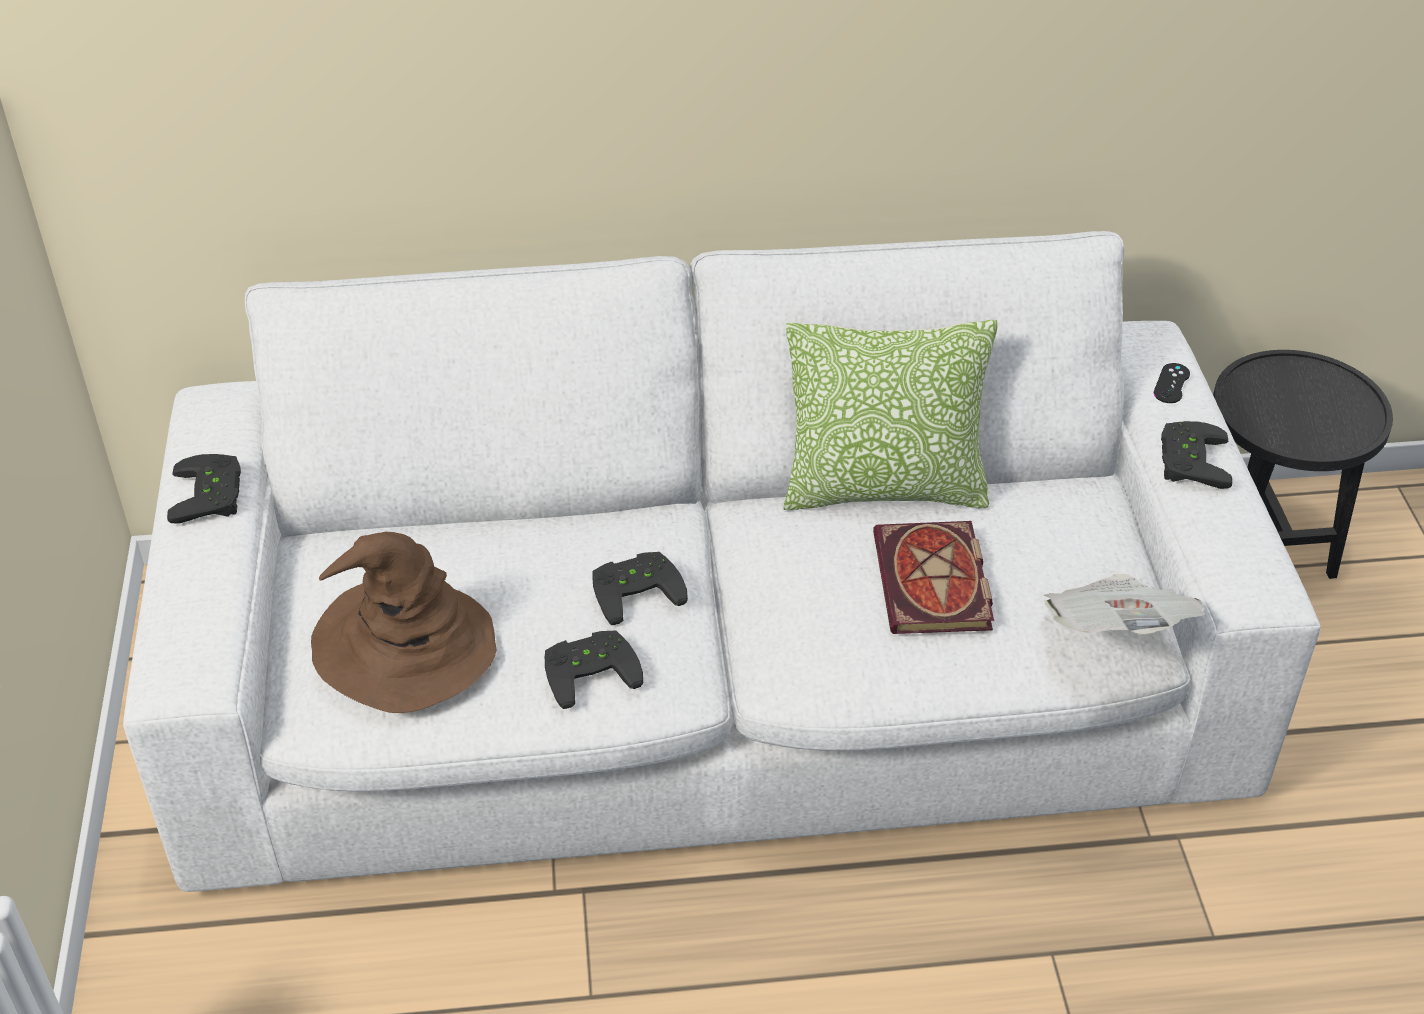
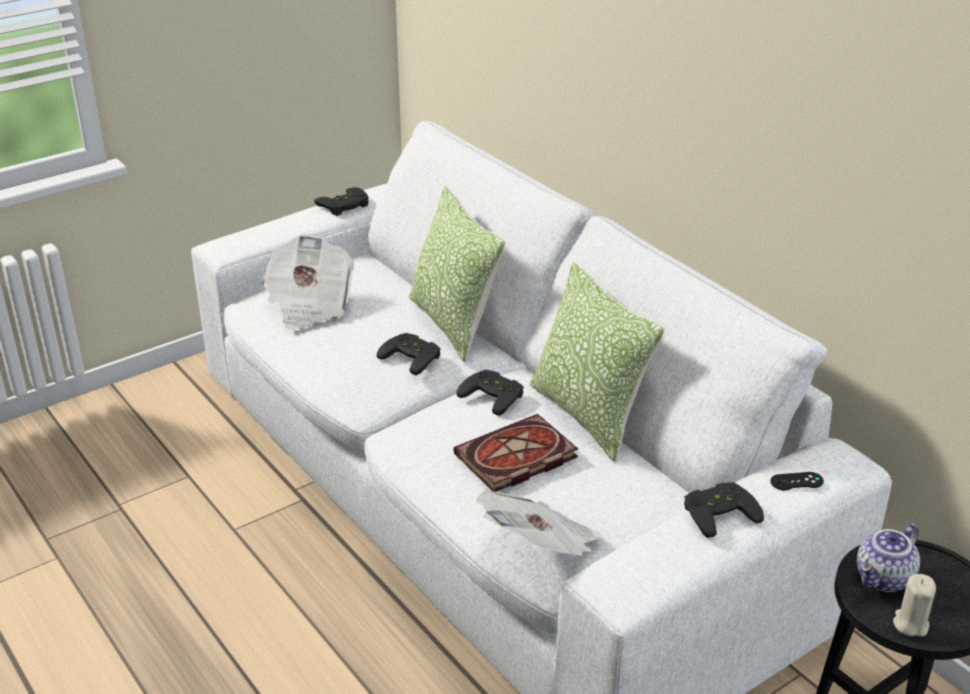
camera: 60 degrees right, 10 degrees down
brown hat [311,532,497,713] -> newspaper [262,234,354,330]
black game controller [545,631,643,709] -> black game controller moved to [456,369,524,416]
none -> pillow [409,186,505,362]
none -> teapot [857,524,920,592]
none -> beige candle [893,574,936,637]

